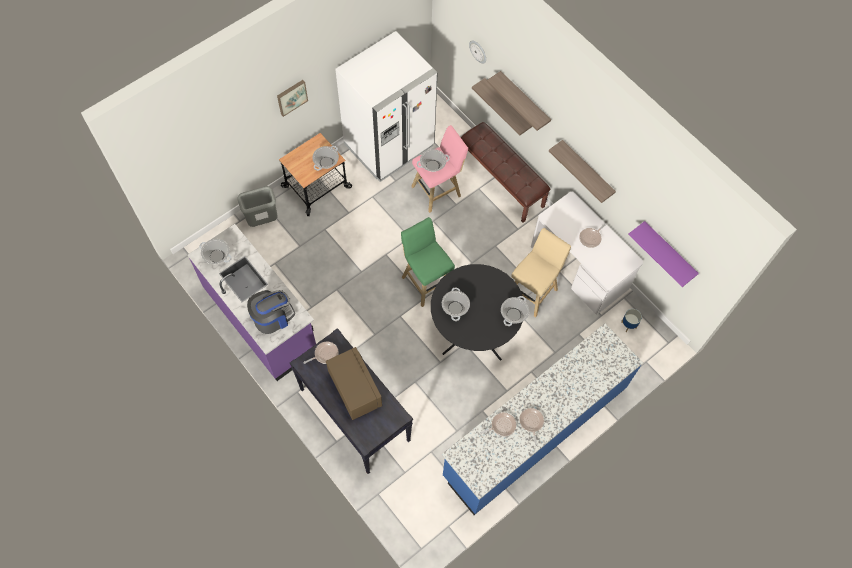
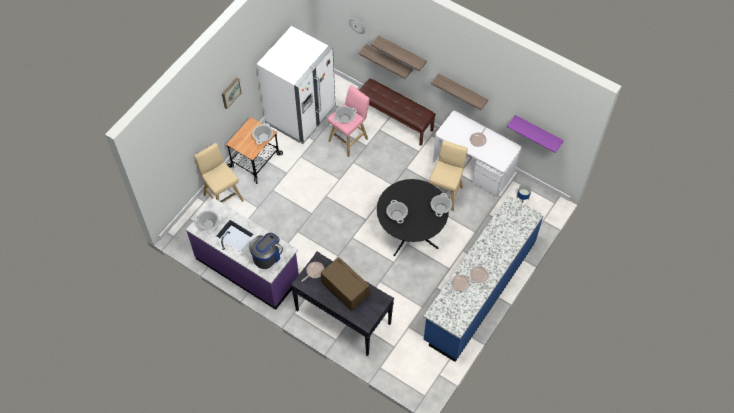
camera: 15 degrees left, 5 degrees down
grey trash can [237,186,278,227] -> beige stool [194,143,244,203]
green stool [401,217,455,307] -> none

